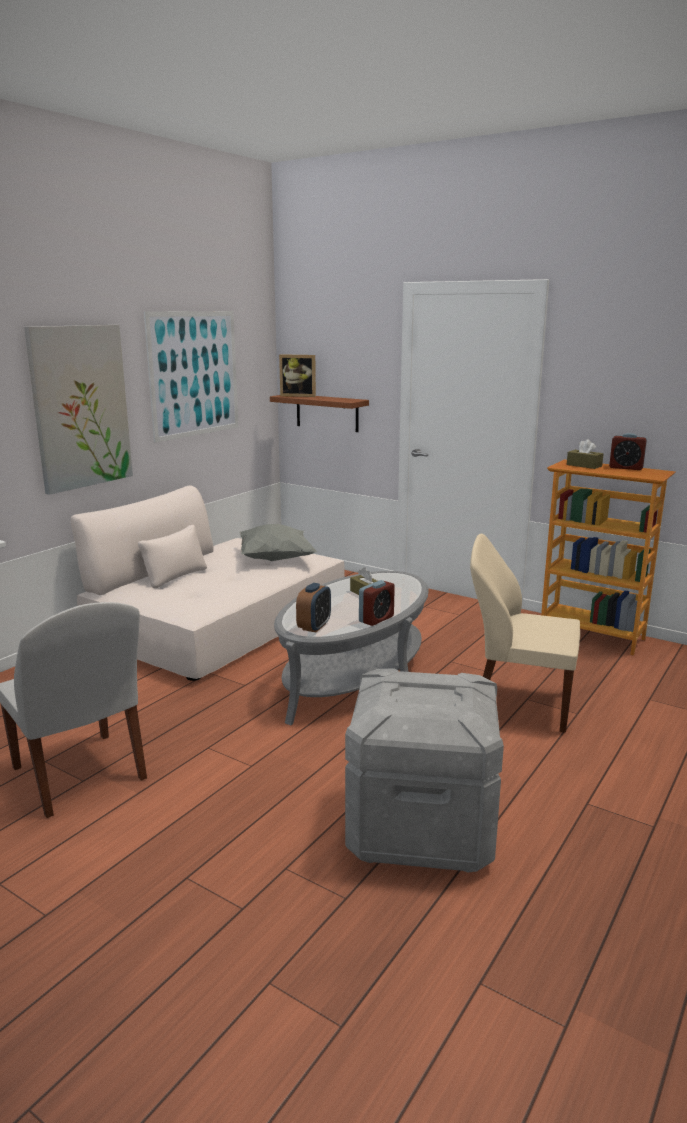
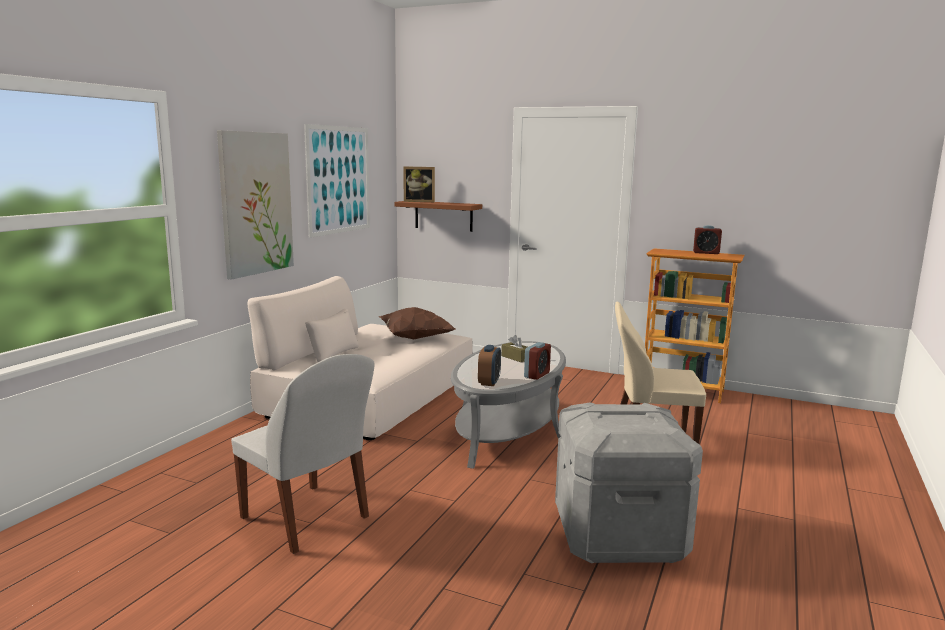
camera: 10 degrees left, 5 degrees down
grey pillow [239,524,317,561] -> brown pillow [378,307,455,339]
brown tissue box [566,439,604,469] -> none

